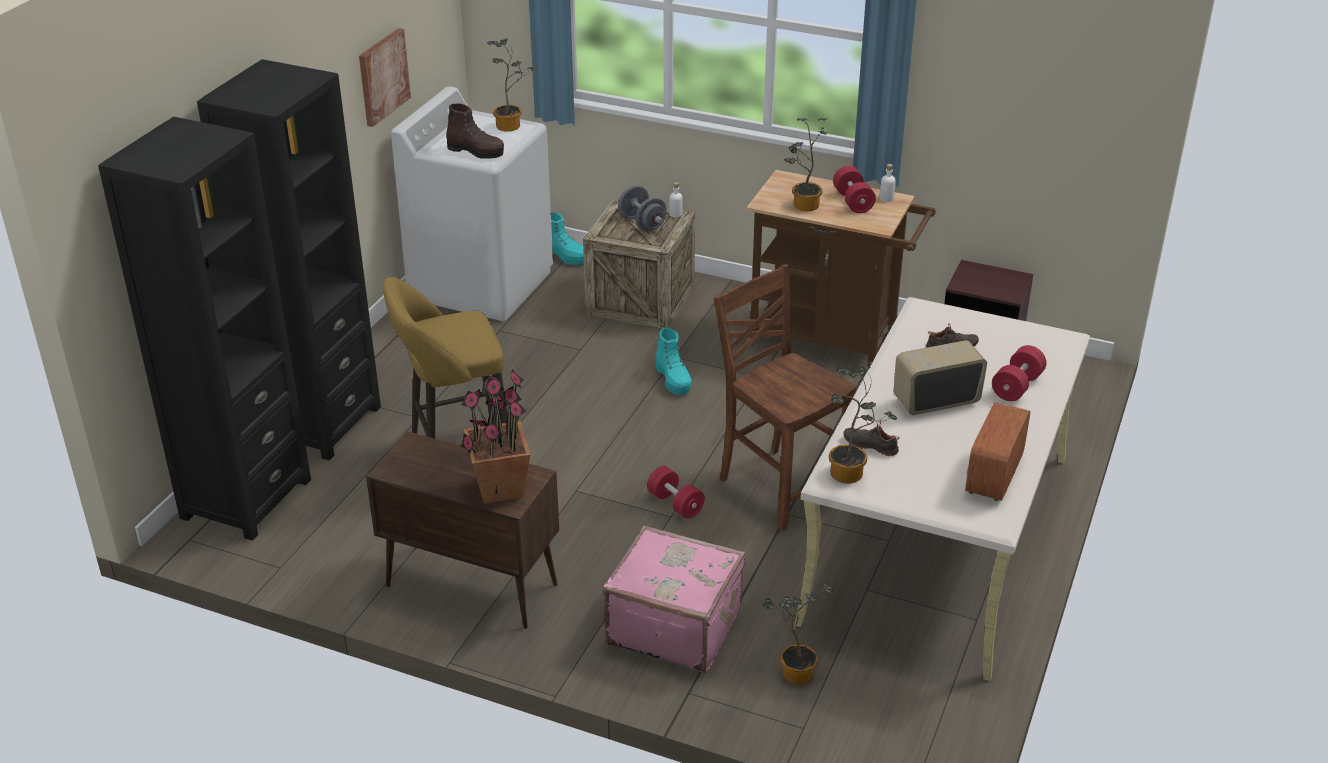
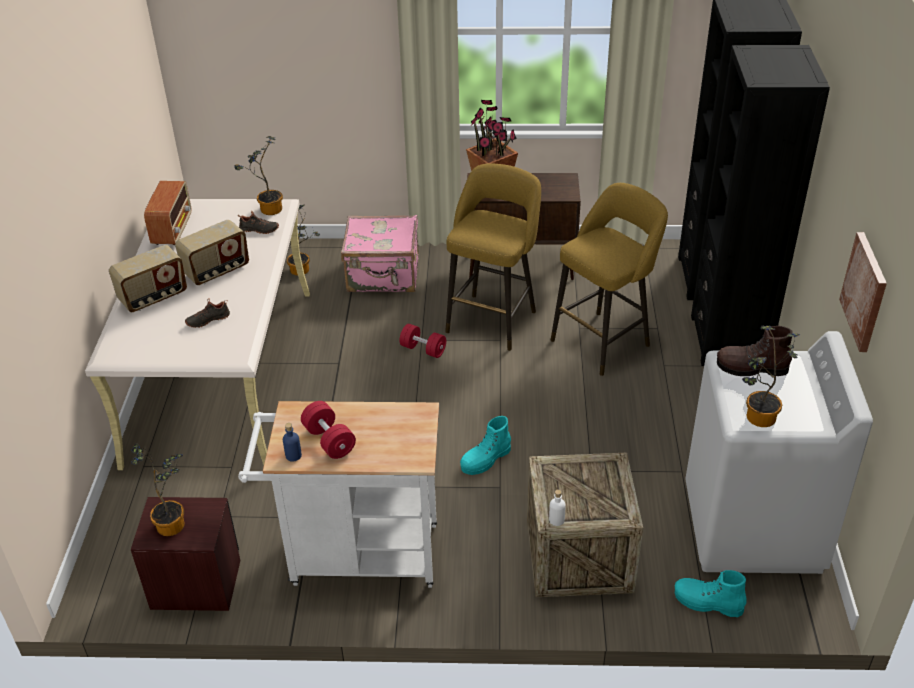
camera: 160 degrees right, 5 degrees up
grey dumbbell [618,185,667,232] -> none
turquoise boot [655,328,692,395] -> turquoise boot turned 90 degrees counterclockwise [460,416,511,475]
brown chair [714,264,856,531] -> none
brown cart [746,170,936,366] -> white cart [238,401,439,588]
potted plant [784,118,827,211] -> potted plant moved to [131,443,184,536]
white bottle [880,164,896,202] -> blue bottle [283,423,302,462]
red dumbbell [992,345,1047,401] -> radio [109,245,187,312]
none -> yellow stool [445,164,541,351]

